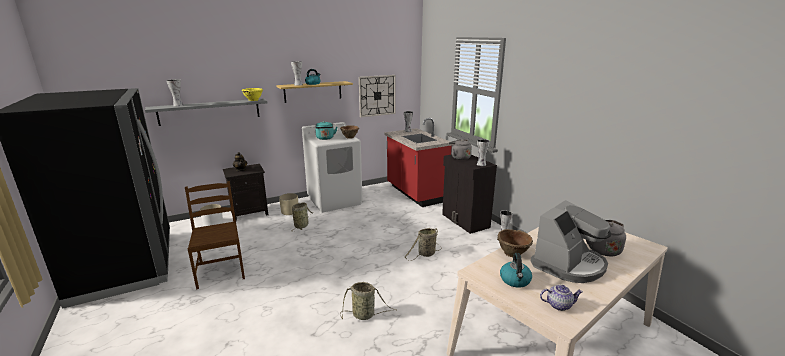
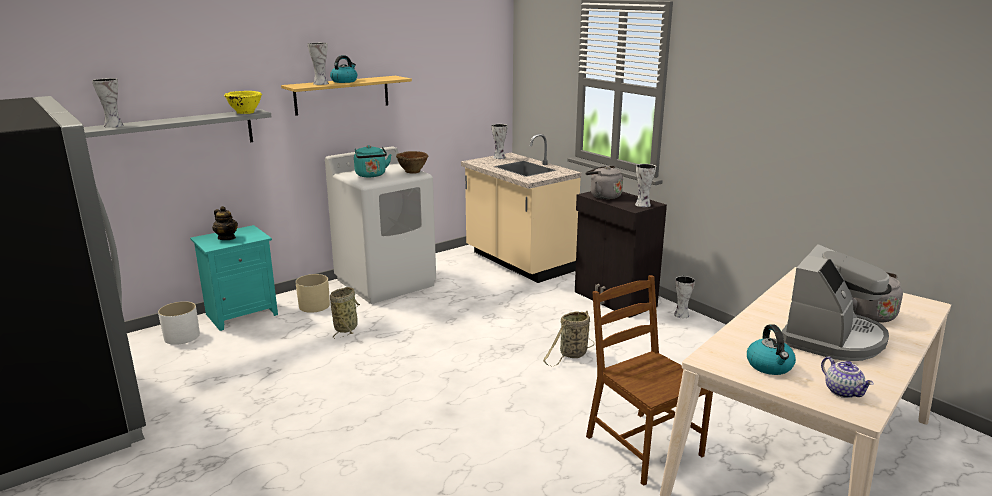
camera: 10 degrees left, 0 degrees up
brown chair [185,181,245,289] -> brown chair moved to [586,275,713,486]
black nightstand [223,164,268,222] -> turquoise nightstand [190,225,278,331]
basket [340,282,396,320] -> none
wall clock [359,75,396,117] -> none
red counter [384,118,452,207] -> beige counter [461,134,582,283]
brown bowl [497,229,533,257] -> none
teapot [540,285,583,311] -> teapot turned 75 degrees clockwise [821,357,874,398]

